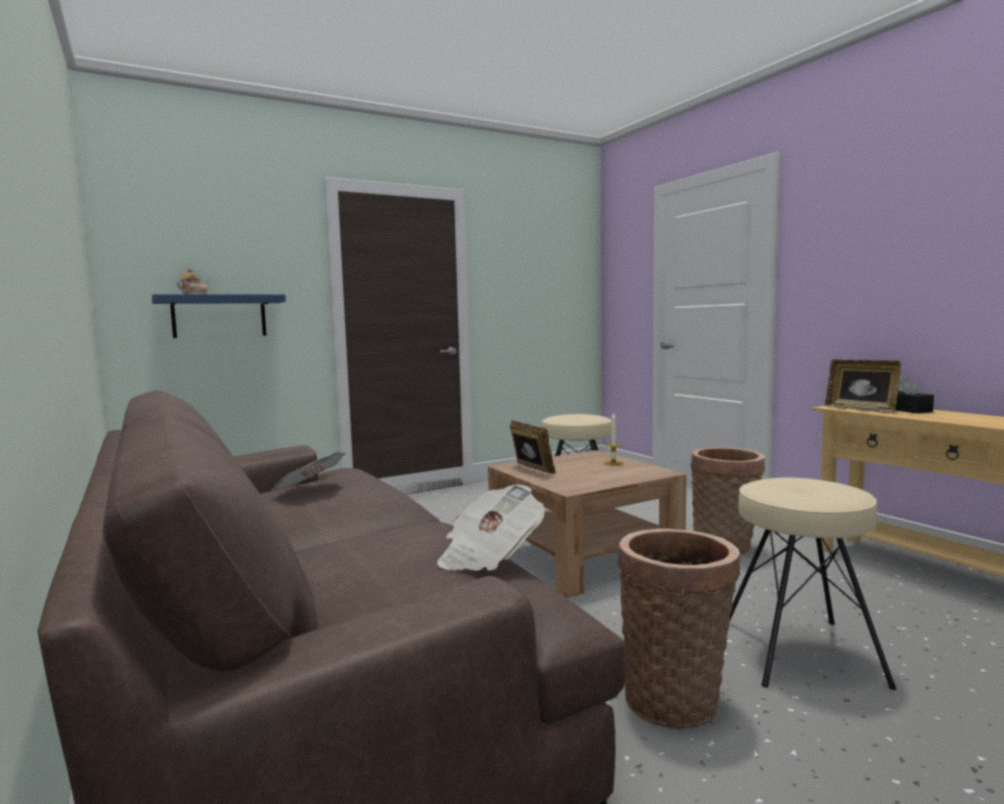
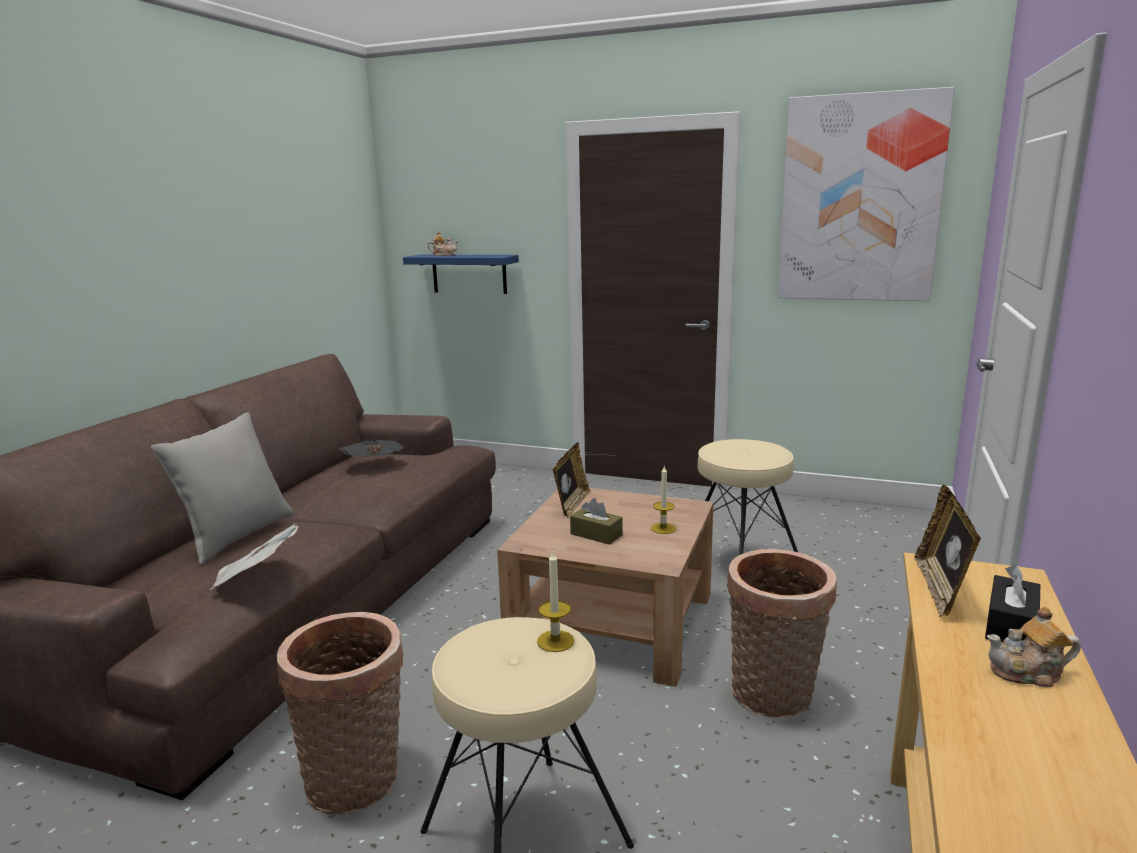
camera: 50 degrees right, 10 degrees up
none -> grey pillow [151,412,294,565]
none -> candle [537,550,574,652]
none -> brown tissue box [570,498,623,545]
none -> picture [778,87,955,301]
none -> teapot [987,607,1081,687]

